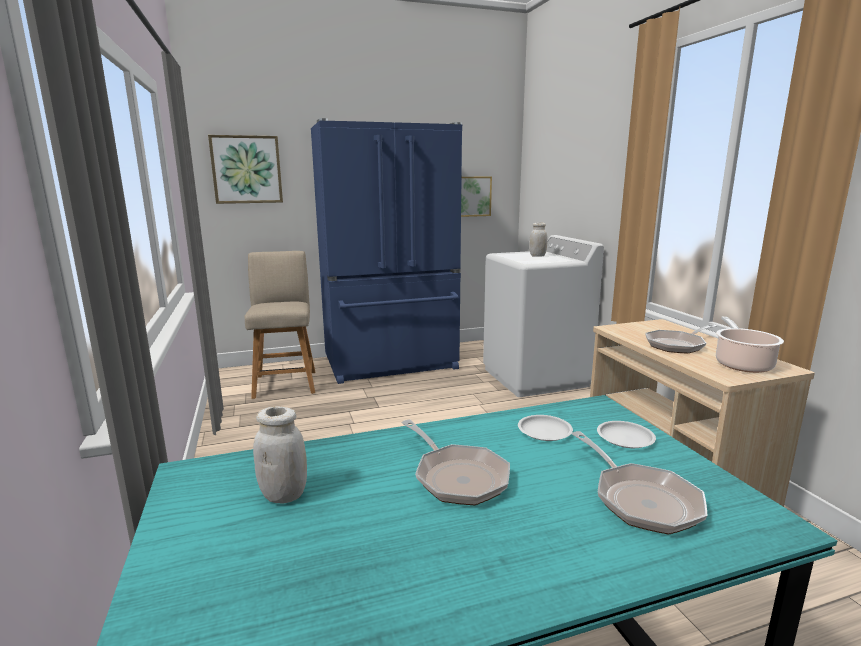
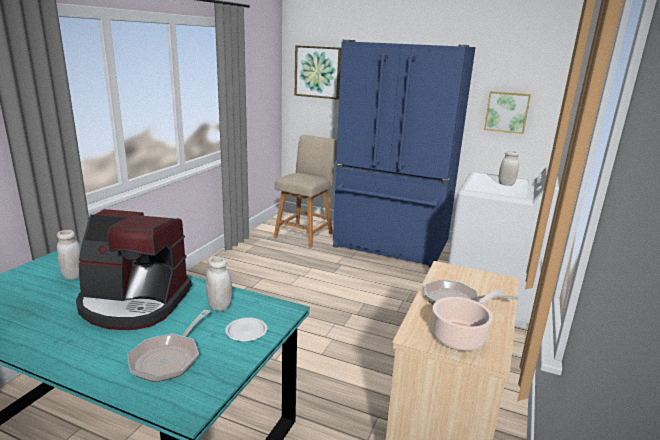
camera: 40 degrees right, 5 degrees up
frying pan [402,420,510,505] -> coffee machine [76,209,192,330]
white plate [518,415,573,441] -> white jar [206,256,232,311]

